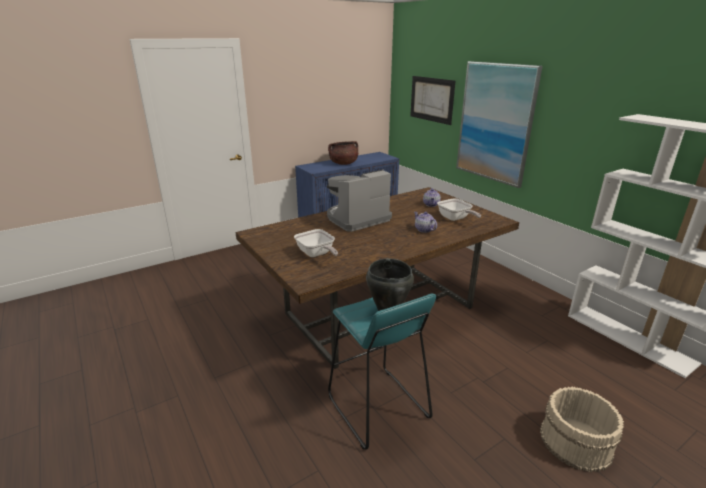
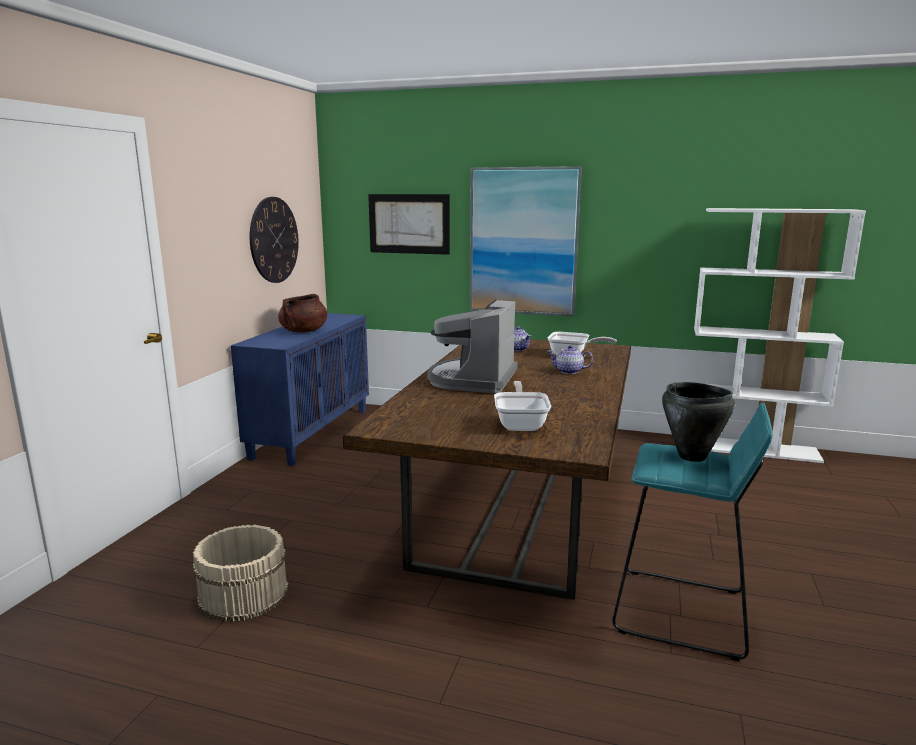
camera: 40 degrees left, 10 degrees down
frying pan [294,229,338,257] -> frying pan turned 105 degrees counterclockwise [494,381,551,431]
beige bucket [540,387,624,473] -> beige bucket moved to [193,525,289,622]
none -> wall clock [250,197,299,283]

